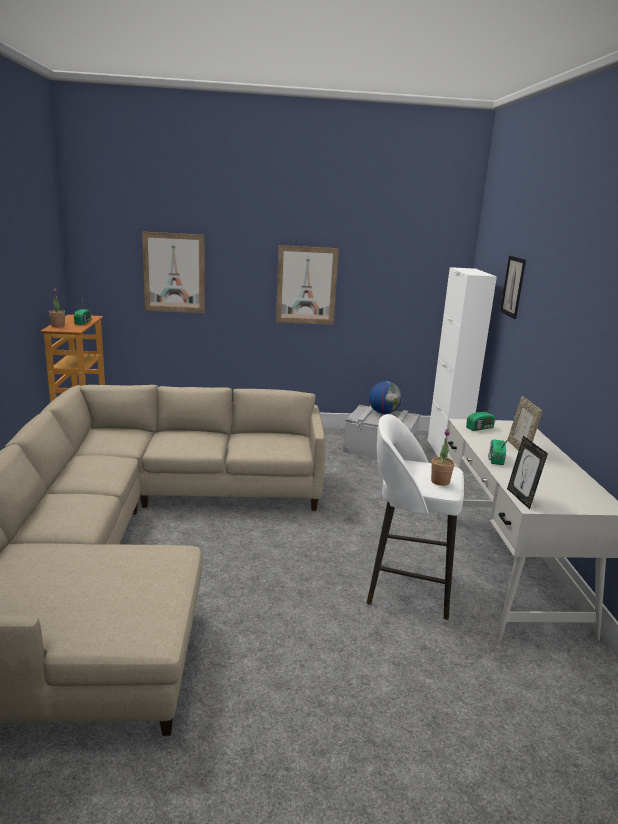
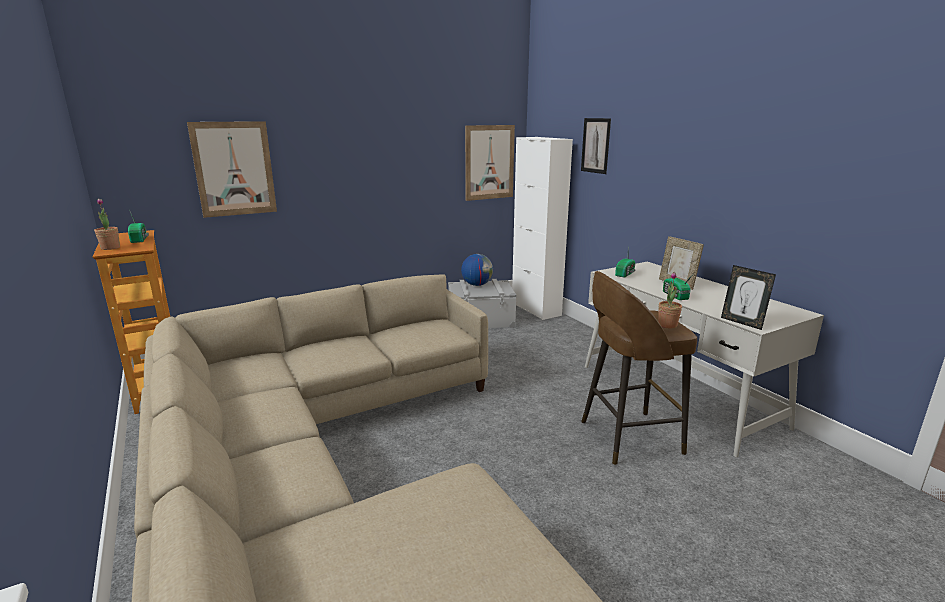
camera: 25 degrees left, 0 degrees up
picture [276,245,339,325] -> picture moved to [465,125,515,201]
white stool [367,414,464,620] -> brown stool [581,271,697,465]

